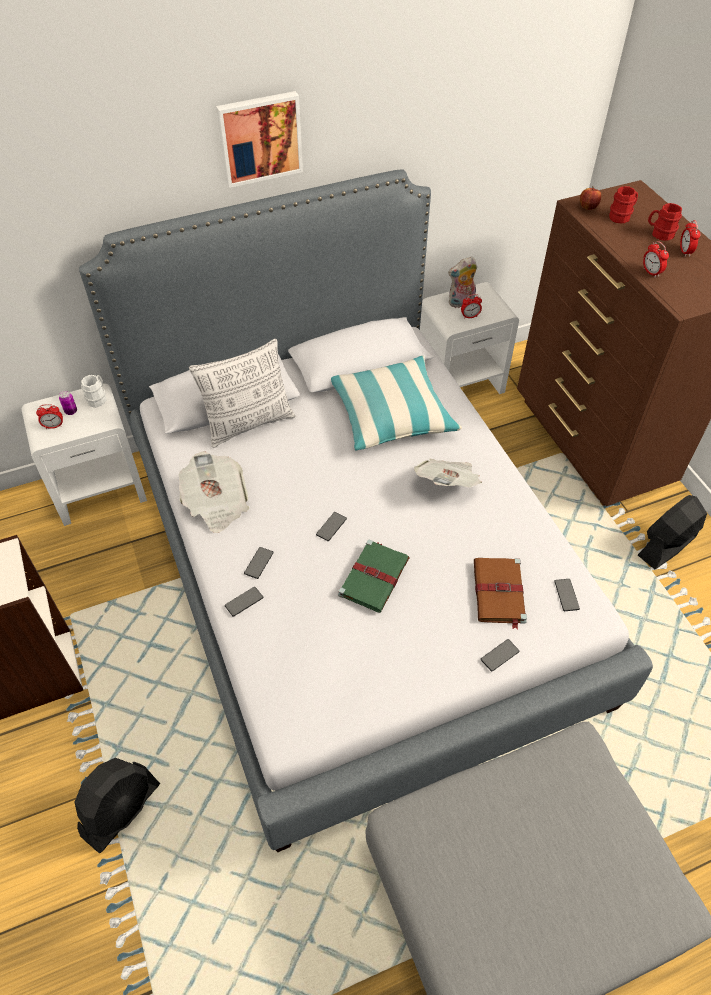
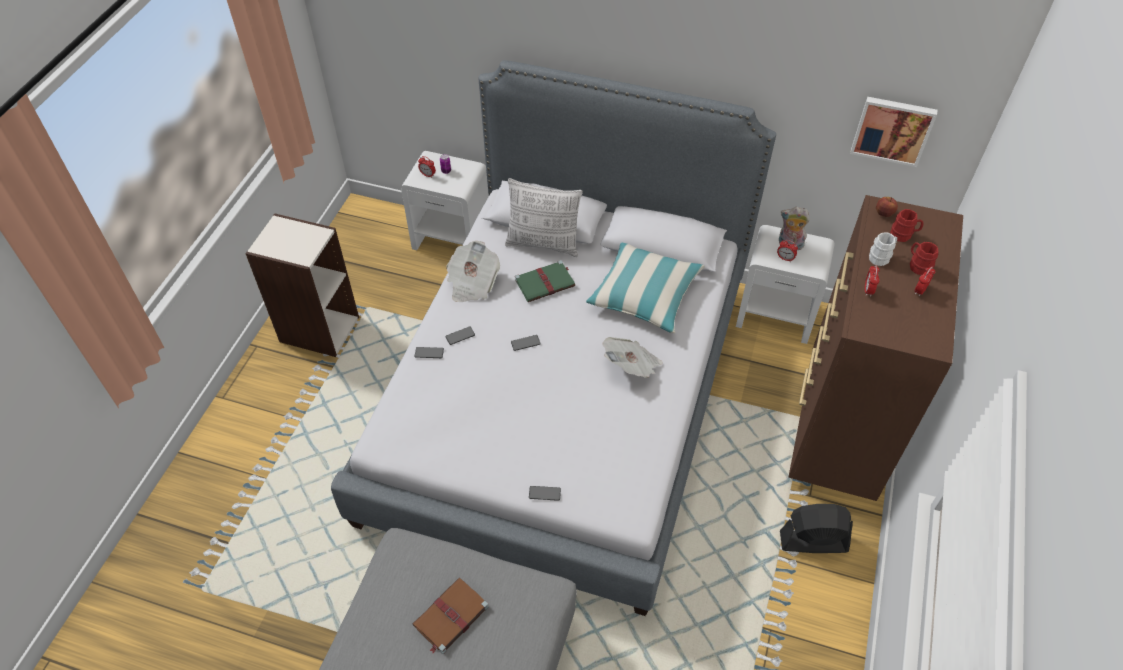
camera: 40 degrees right, 0 degrees up
black fan [74,758,160,854] -> none
white mug [81,375,107,408] -> white mug moved to [869,232,897,266]
picture [216,91,303,188] -> picture moved to [850,97,938,167]
green book [338,540,410,613] -> green book moved to [515,260,575,302]
brown book [474,558,527,629] -> brown book moved to [413,578,489,654]
phone [554,579,580,611] -> none

